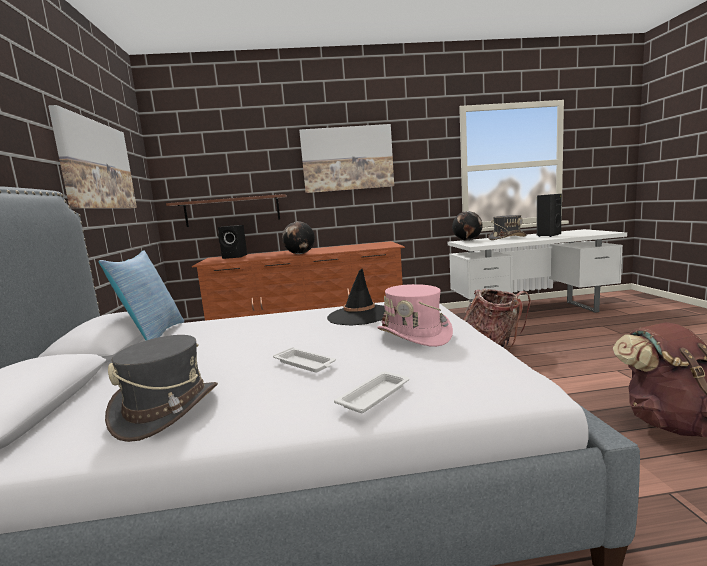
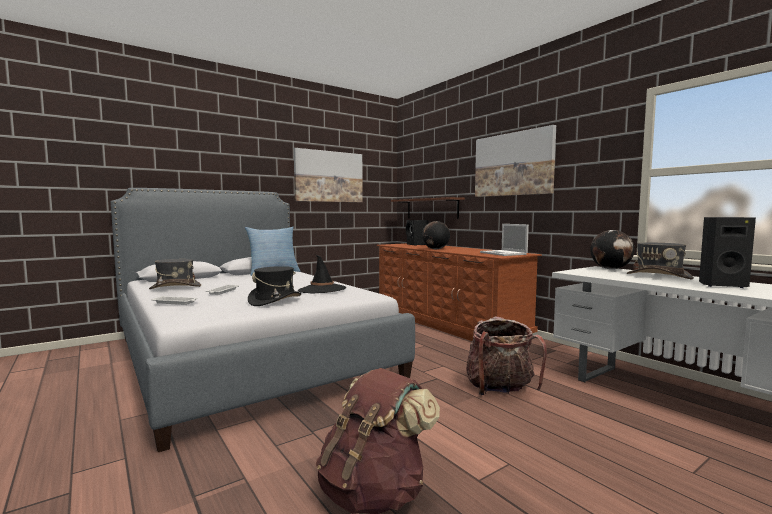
camera: 60 degrees right, 5 degrees down
pink hat [377,284,453,347] -> black hat [248,266,301,306]
none -> laptop [480,224,529,256]

